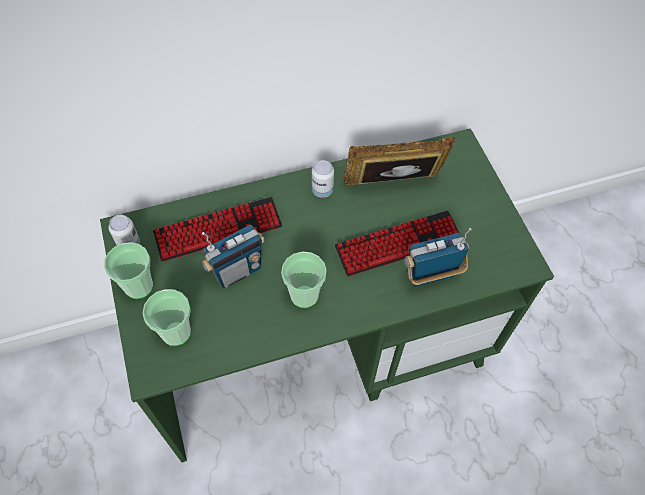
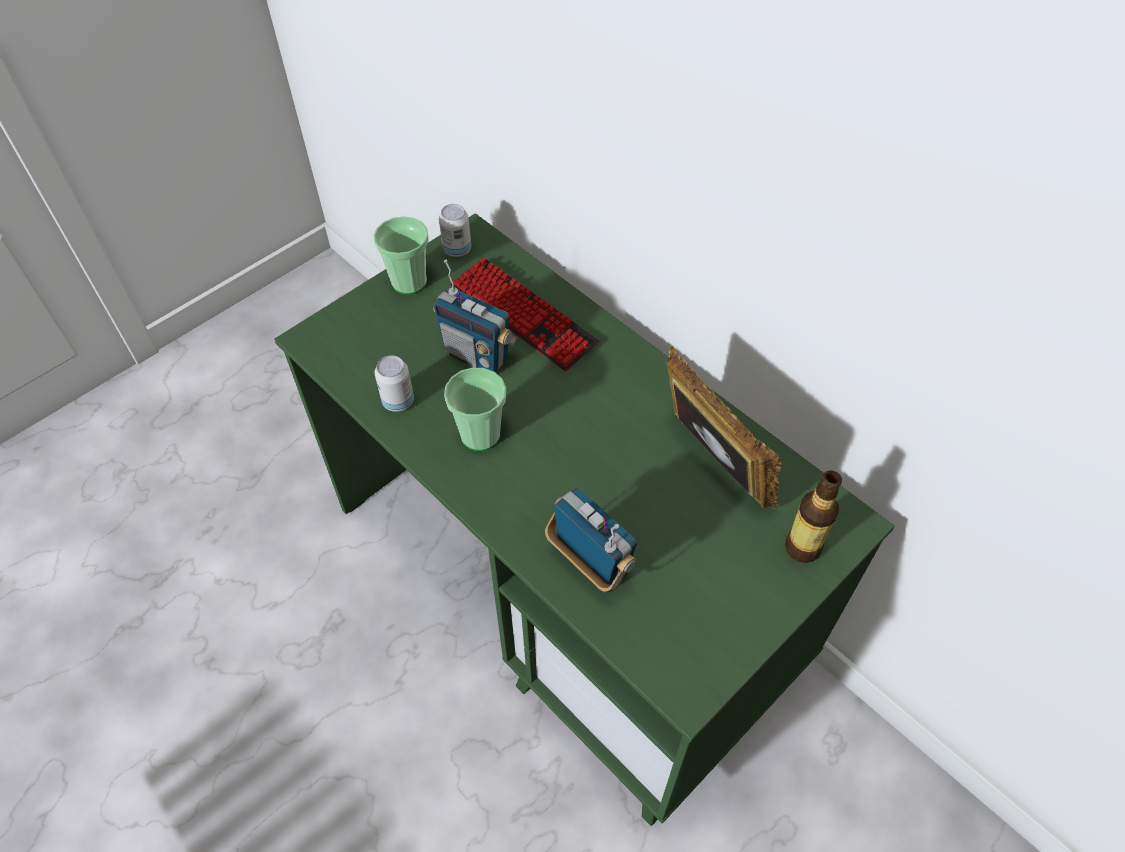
camera: 65 degrees right, 5 degrees down
cup [143,289,191,346] -> none
can [312,160,334,198] -> can moved to [375,355,414,412]
keyboard [335,210,459,276] -> none
none -> bottle [785,471,842,563]

